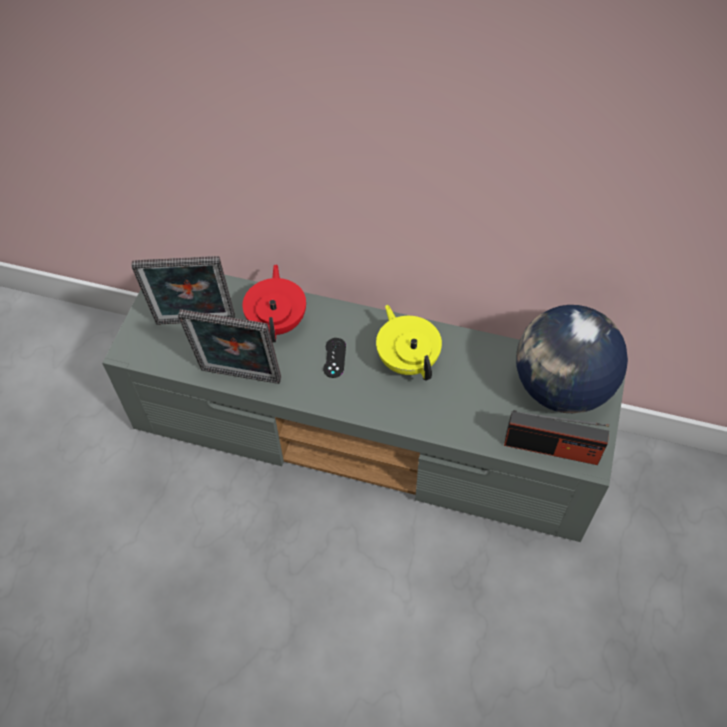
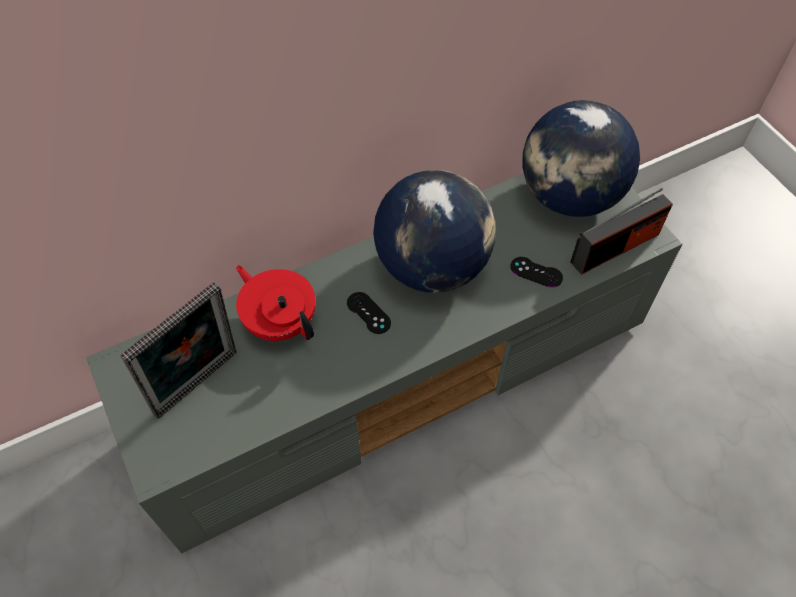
camera: 45 degrees left, 0 degrees up
picture frame [178,309,281,384] -> none
yellow teapot [376,305,442,380] -> globe [373,170,496,293]
none -> black game controller [510,257,563,288]

